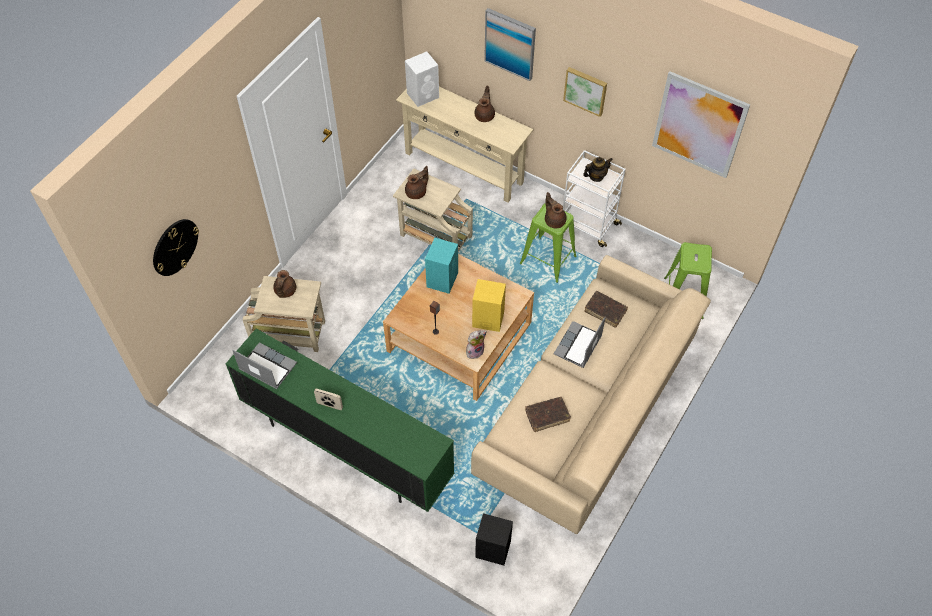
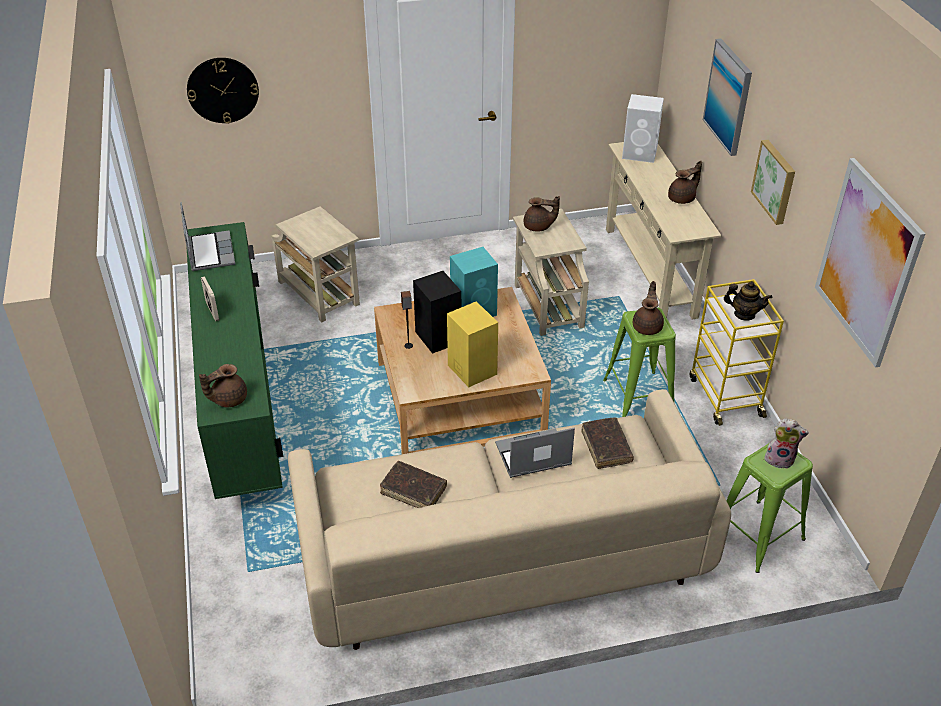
camera: 45 degrees right, 15 degrees down
brown teapot [273,270,296,298] -> brown teapot moved to [199,364,247,408]
plush toy [466,330,487,359] -> plush toy moved to [764,418,809,469]
black speaker [475,513,513,565] -> black speaker moved to [413,271,461,354]
white cart [563,150,626,247] -> yellow cart [690,279,784,426]

